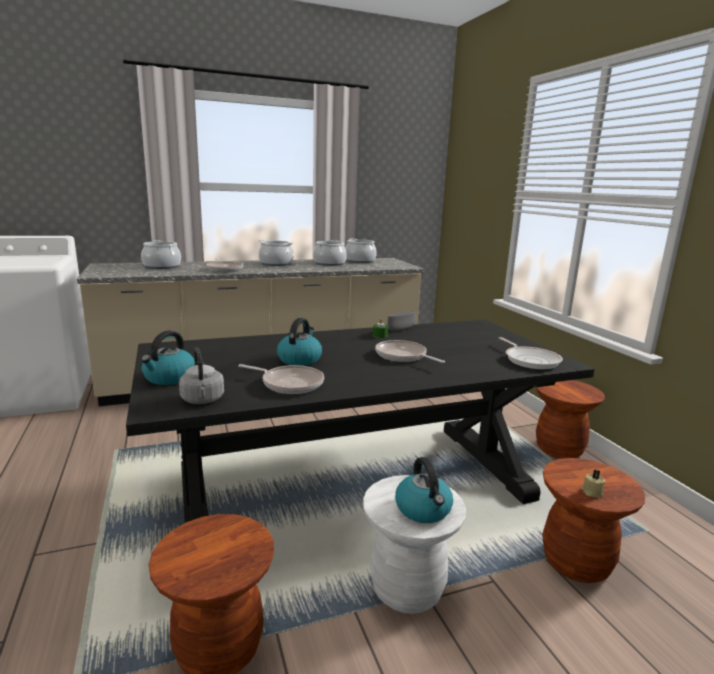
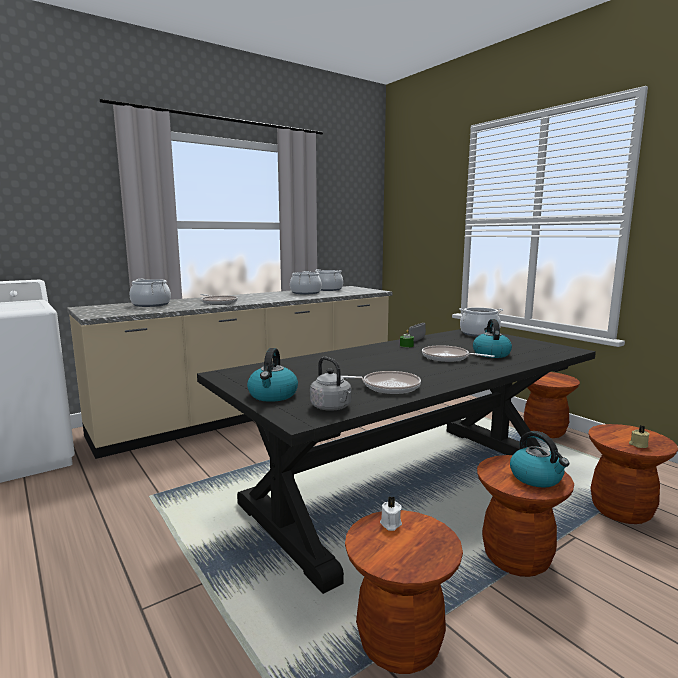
camera: 15 degrees left, 5 degrees down
cooking pot [258,240,294,266] -> cooking pot moved to [459,307,503,337]
kettle [277,318,322,366] -> kettle moved to [473,319,512,358]
white stool [363,475,466,614] -> brown stool [477,455,574,577]
frying pan [499,337,563,369] -> none
none -> white candle [380,496,402,531]

